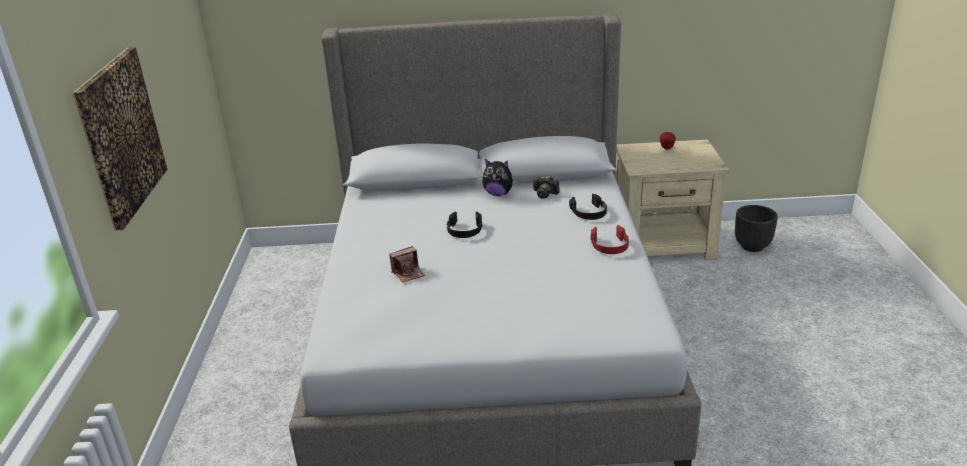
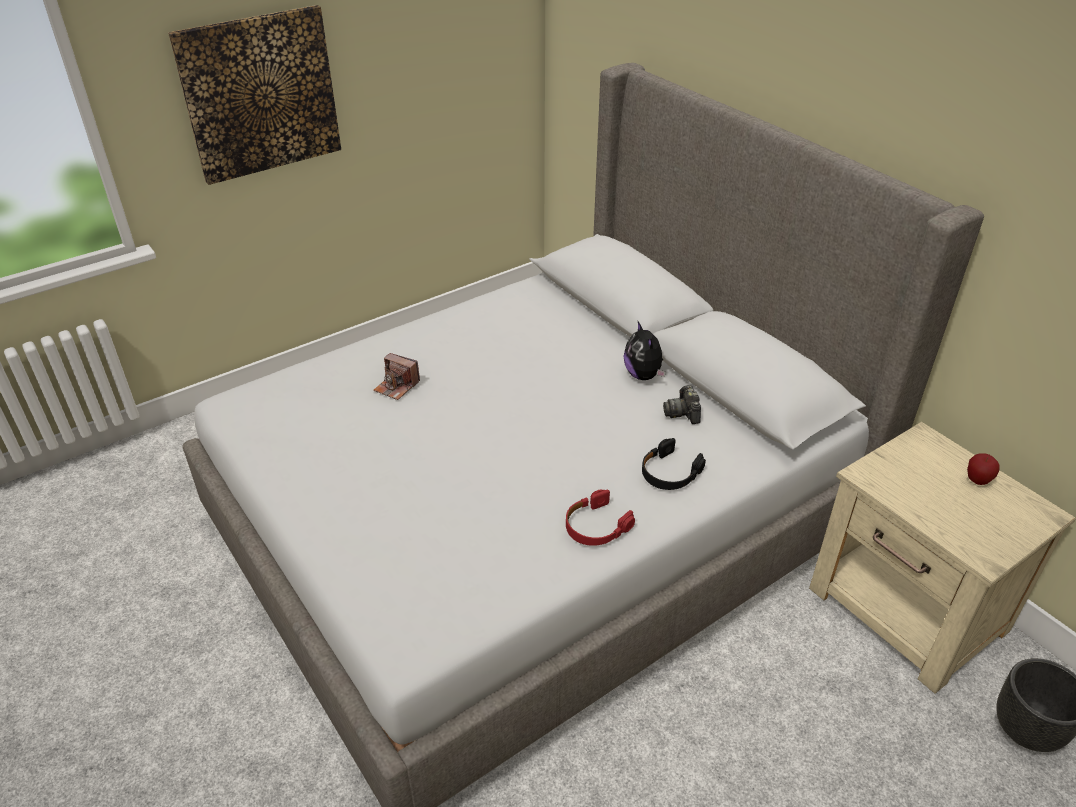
camera: 55 degrees right, 10 degrees up
black headphones [447,212,482,238] -> none

